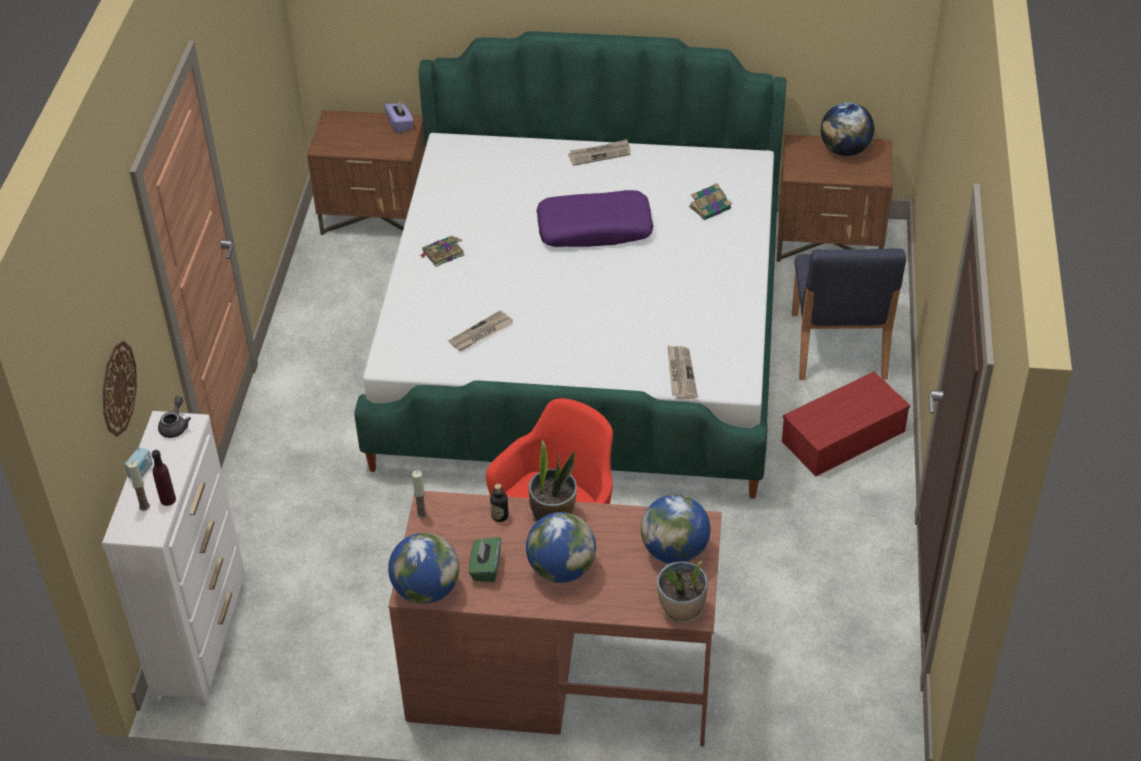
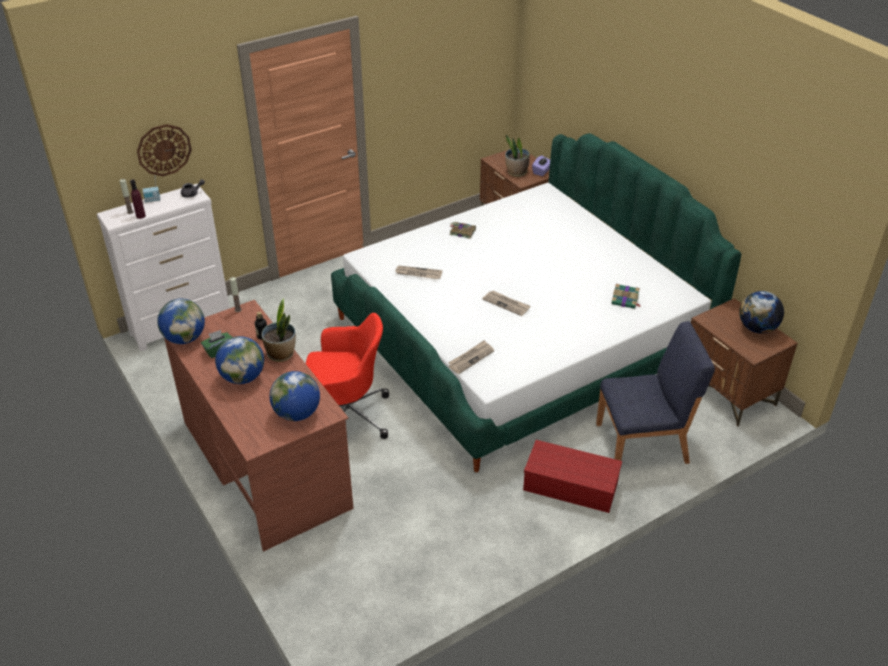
camera: 50 degrees right, 5 degrees down
purple pillow [536,190,653,247] -> none
newspaper [568,139,631,166] -> newspaper moved to [482,291,531,316]
potted plant [657,561,708,623] -> potted plant moved to [505,135,530,177]
blue chair [792,249,906,380] -> blue chair turned 150 degrees counterclockwise [596,321,715,464]

